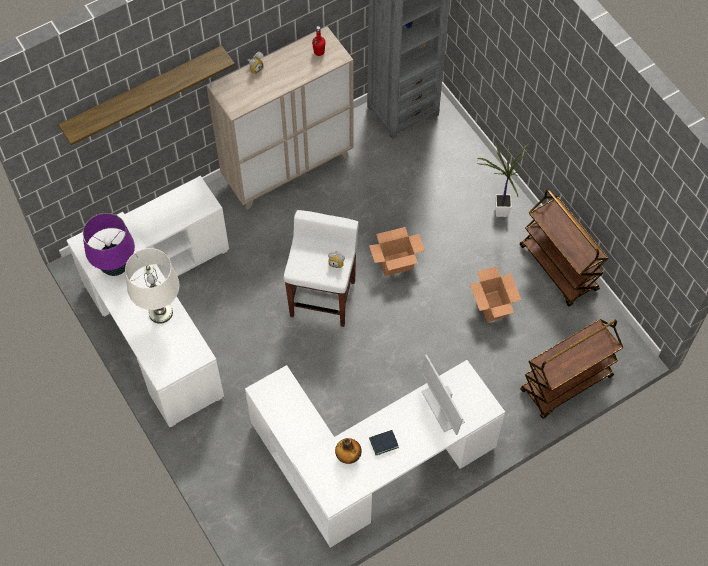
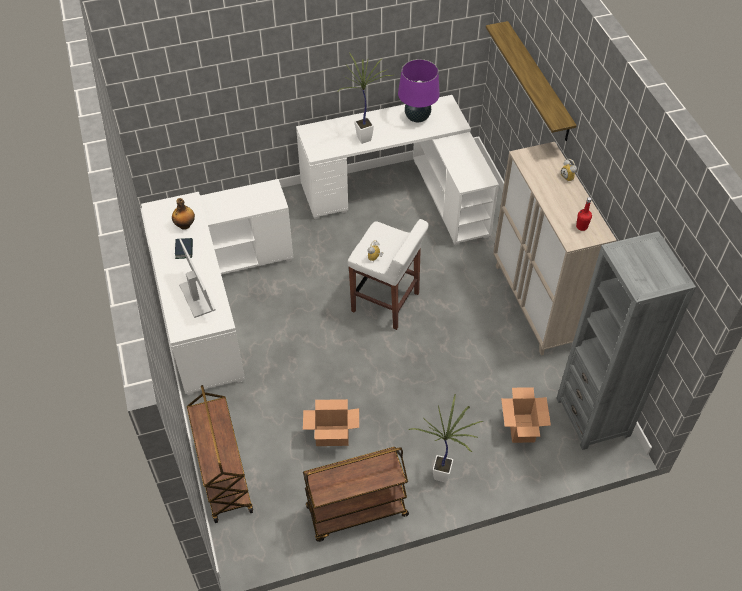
camera: 105 degrees right, 10 degrees down
white table lamp [125,248,180,324] -> potted plant [337,53,395,144]
cardboard box [369,227,425,276] -> cardboard box moved to [501,387,551,443]
monitor [420,354,465,435] -> monitor turned 75 degrees clockwise [179,239,216,318]

